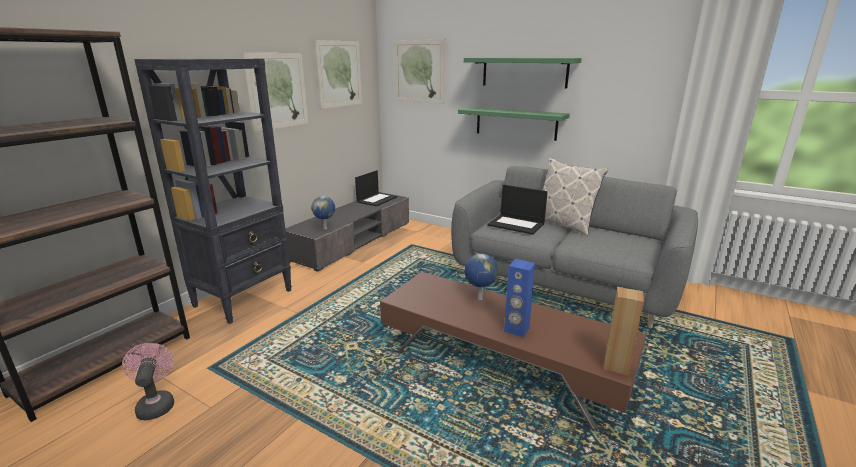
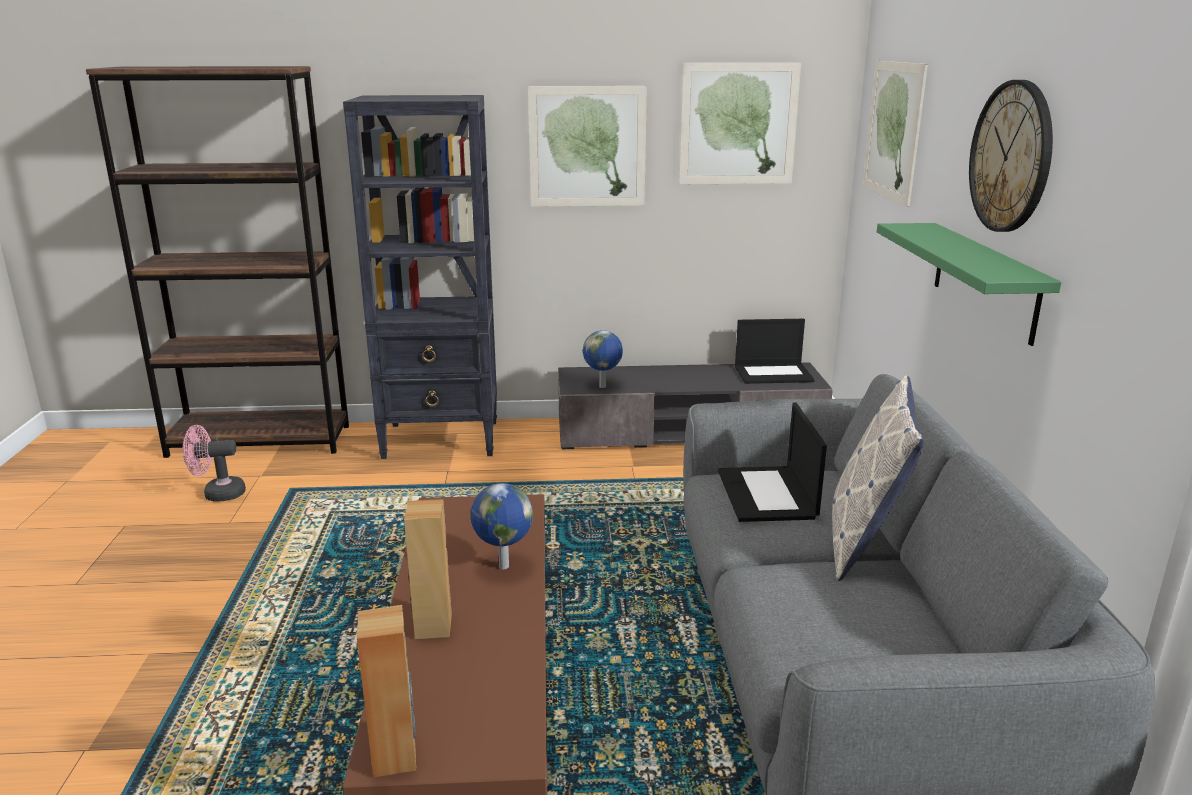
camera: 55 degrees right, 0 degrees up
pink fan [122,343,174,421] -> pink fan turned 135 degrees counterclockwise [183,425,246,502]
green shelf [464,58,582,89] -> wall clock [969,80,1053,232]
blue speaker [504,259,535,337] -> brown speaker [404,499,452,639]

